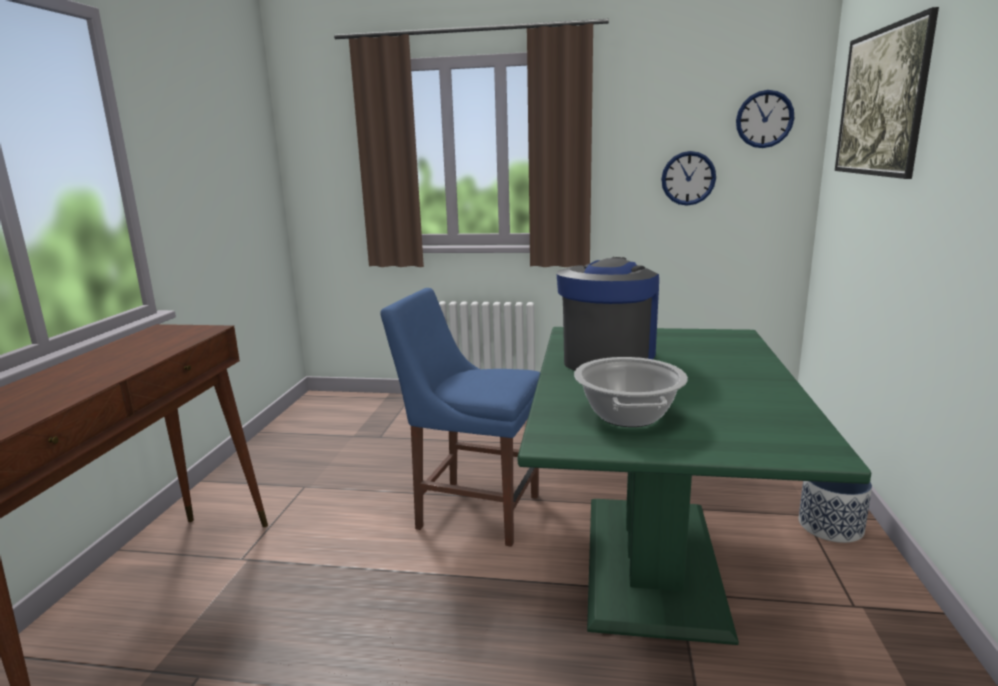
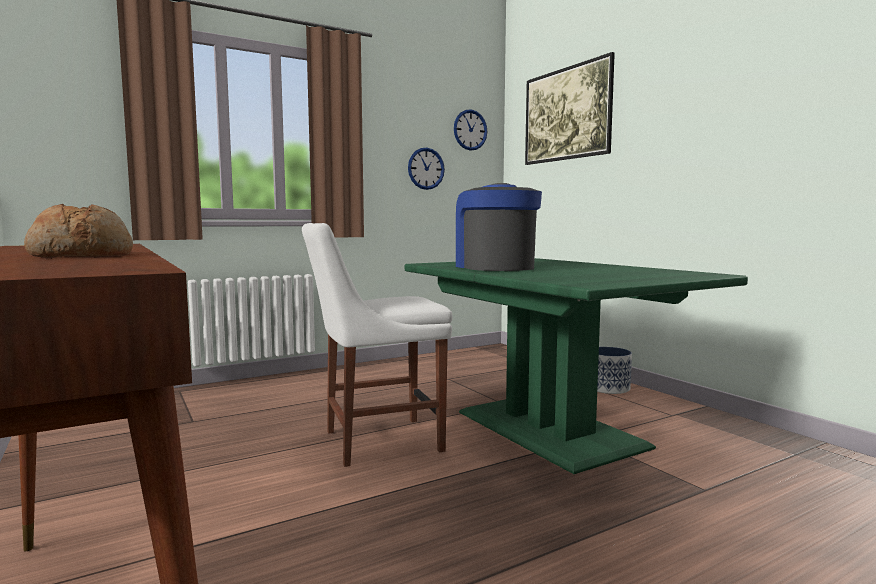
camera: 40 degrees left, 10 degrees down
blue chair [380,288,540,547] -> white chair [302,223,452,467]
cooking pot [574,357,688,427] -> none
none -> bread [24,204,133,257]

